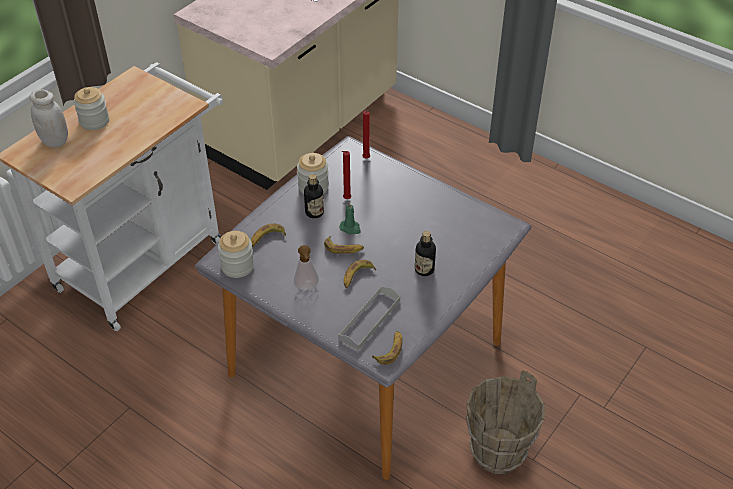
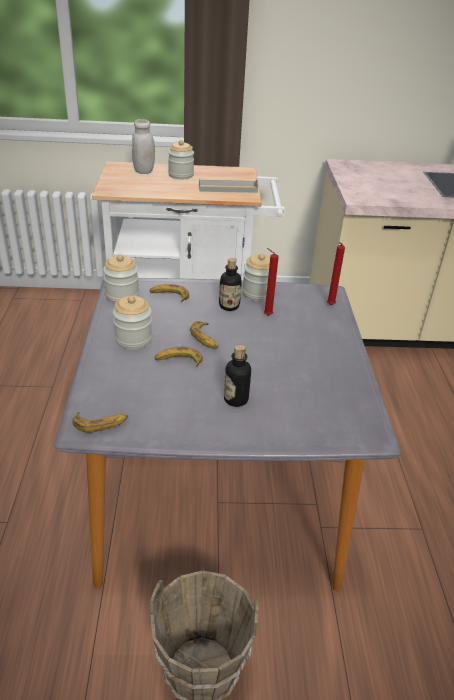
camera: 50 degrees right, 10 degrees down
soap dispenser [294,245,319,291] -> jar [113,296,152,350]
grey tray [338,286,400,350] -> grey tray moved to [199,178,258,193]
green candle [340,201,361,234] -> none

